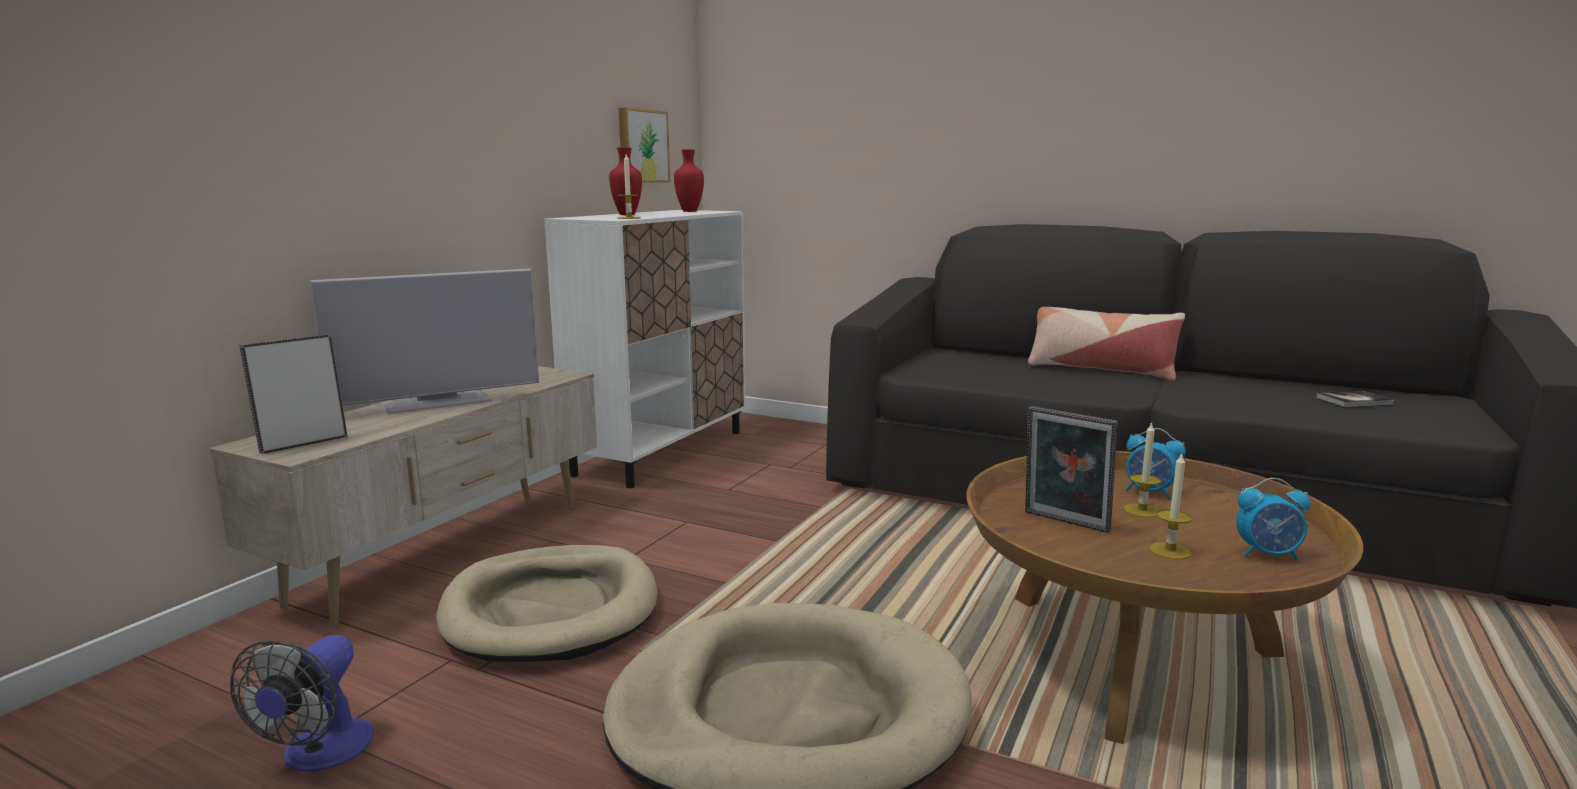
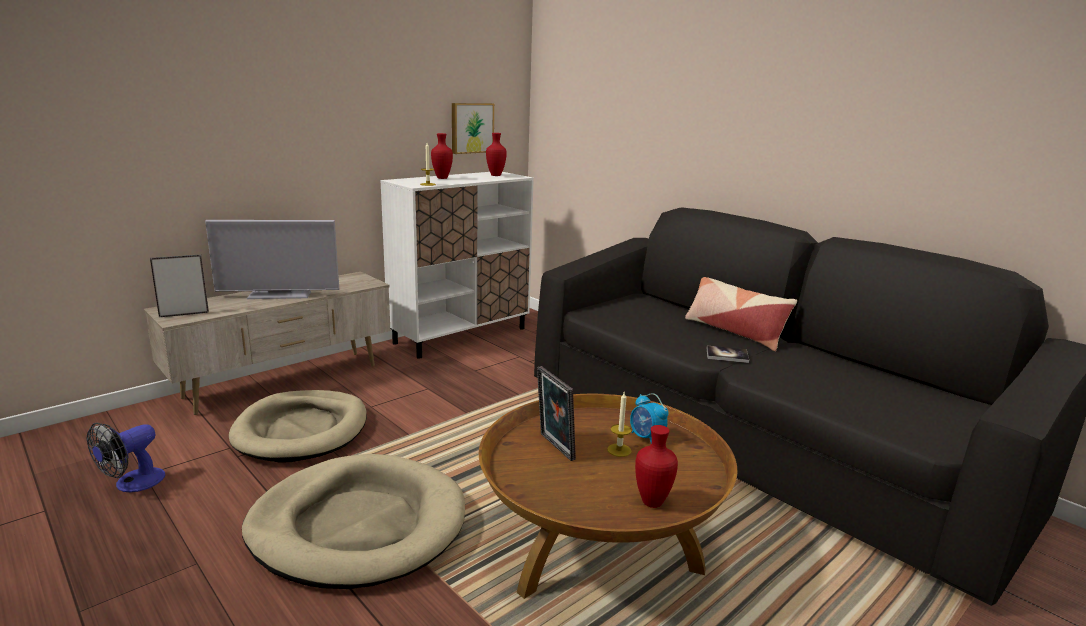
camera: 20 degrees right, 5 degrees up
candle [1149,452,1192,560] -> none
alarm clock [1236,478,1311,561] -> red vase [635,425,678,508]
book [1316,391,1394,407] -> book moved to [707,346,749,363]

